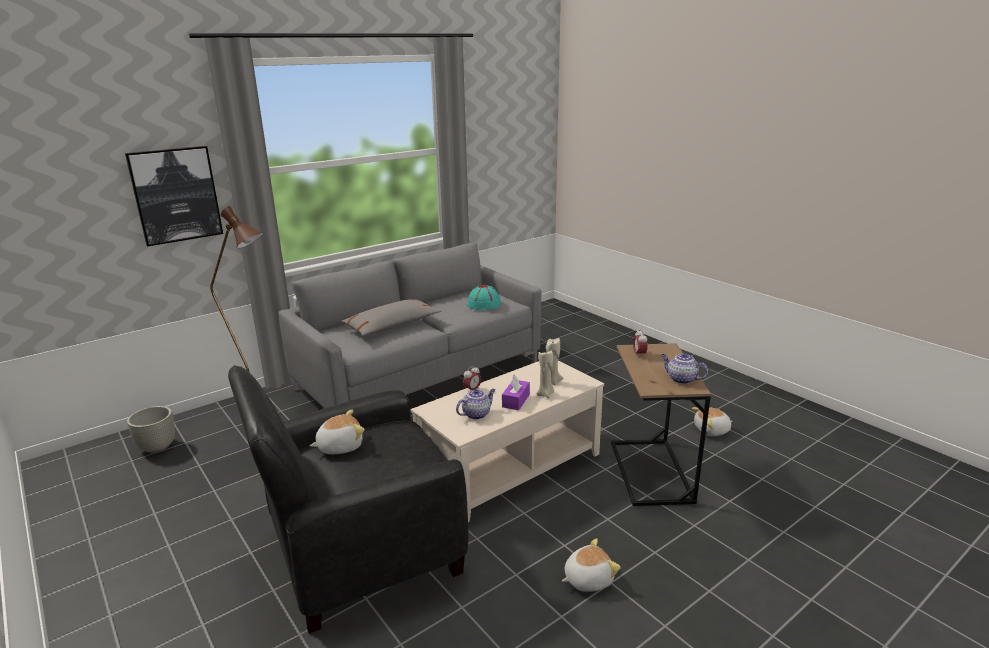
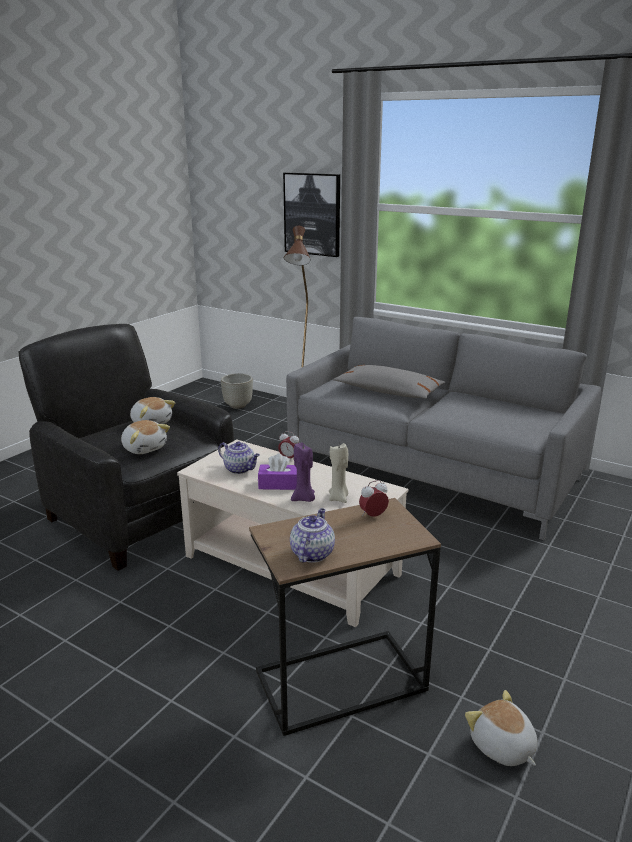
camera: 70 degrees right, 0 degrees up
turquoise hat [467,285,501,310] -> none
beige candle [537,351,554,399] -> purple candle [291,443,315,502]
plush toy [562,538,621,592] -> plush toy moved to [121,420,170,454]

